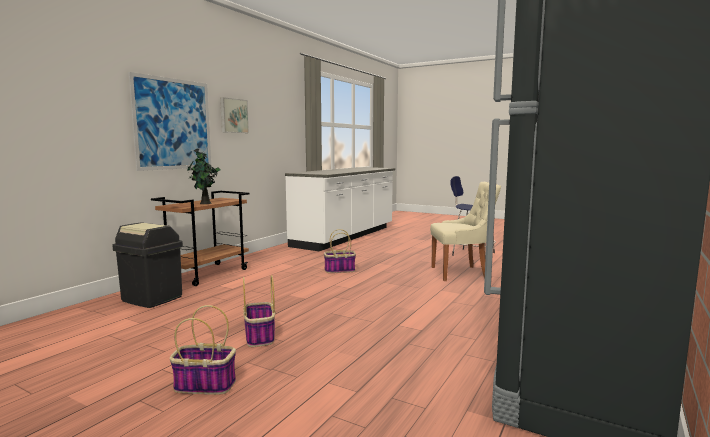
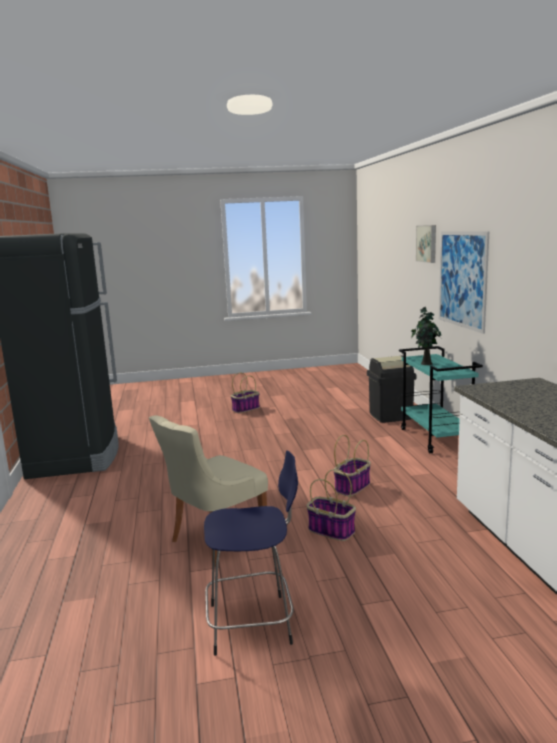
camera: 140 degrees right, 5 degrees up
brown cart [151,191,250,286] -> turquoise cart [399,346,483,453]
picture [220,97,249,133] -> picture moved to [416,225,436,263]
basket [243,275,275,347] -> basket moved to [307,469,356,541]

